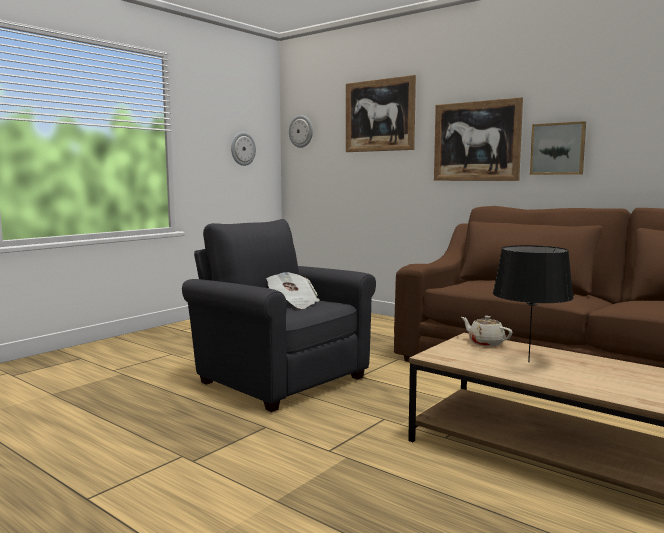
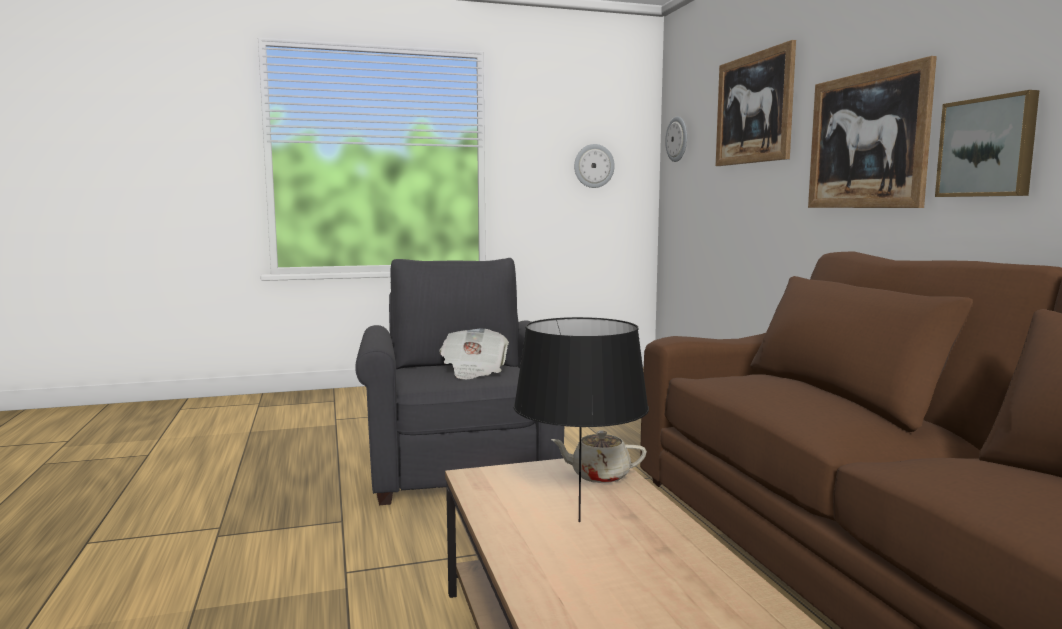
camera: 35 degrees right, 0 degrees up
beige teapot [461,316,512,346] -> beige teapot turned 75 degrees counterclockwise [551,430,647,483]

